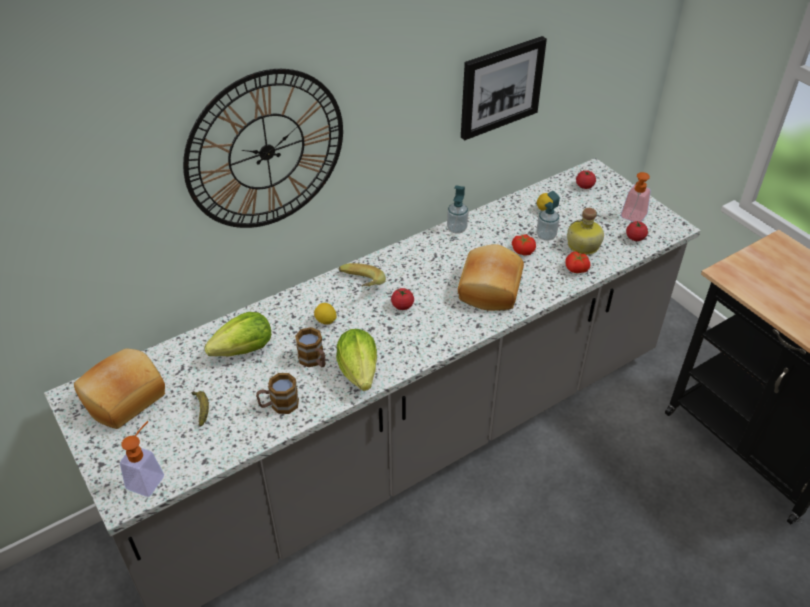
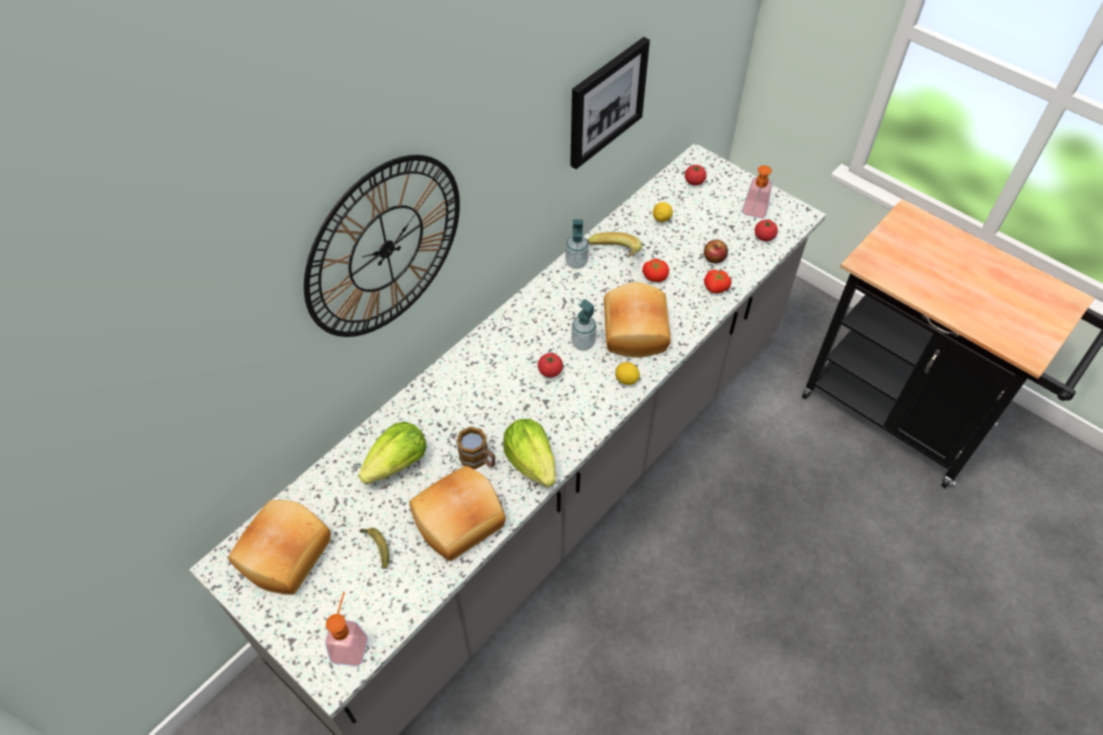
camera: 15 degrees left, 10 degrees up
mug [256,373,299,414] -> bread [409,466,506,561]
lemon [314,303,336,325] -> lemon moved to [615,362,640,385]
banana [339,263,386,287] -> banana moved to [587,232,642,257]
soap dispenser [536,191,560,241] -> soap dispenser moved to [571,299,597,351]
bottle [567,208,604,255] -> apple [704,240,728,263]

